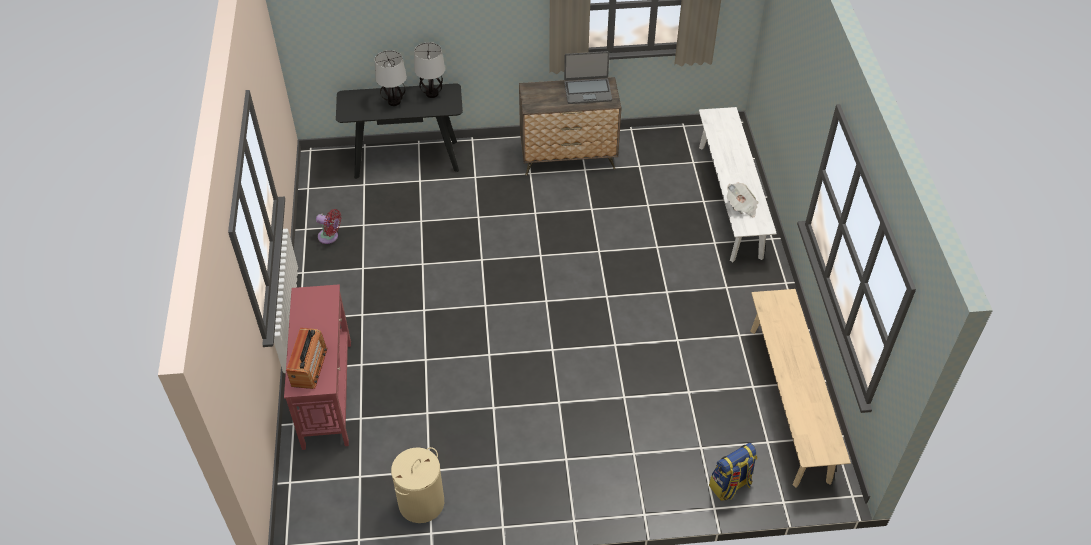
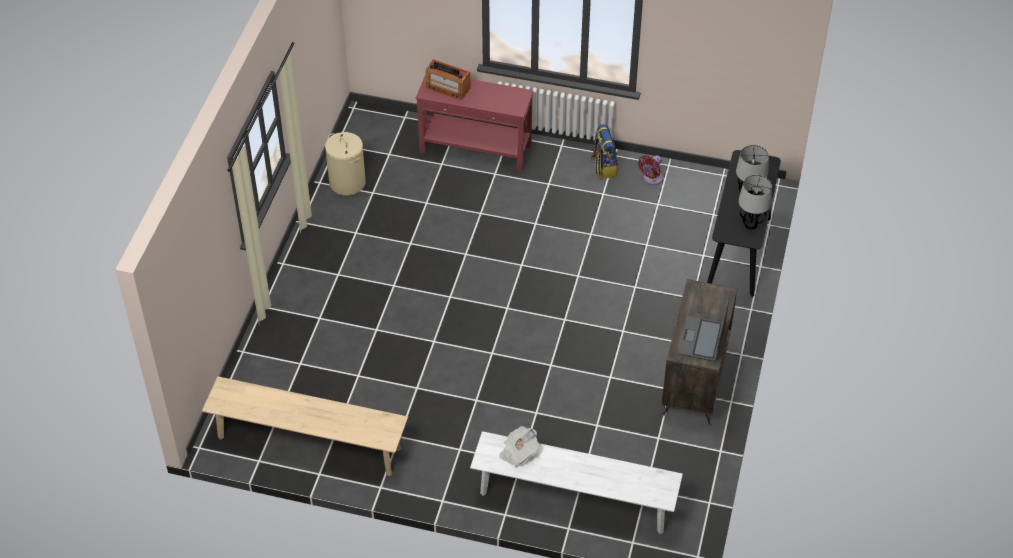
camera: 110 degrees right, 0 degrees up
backpack [709,443,757,501] -> backpack moved to [591,124,618,179]

